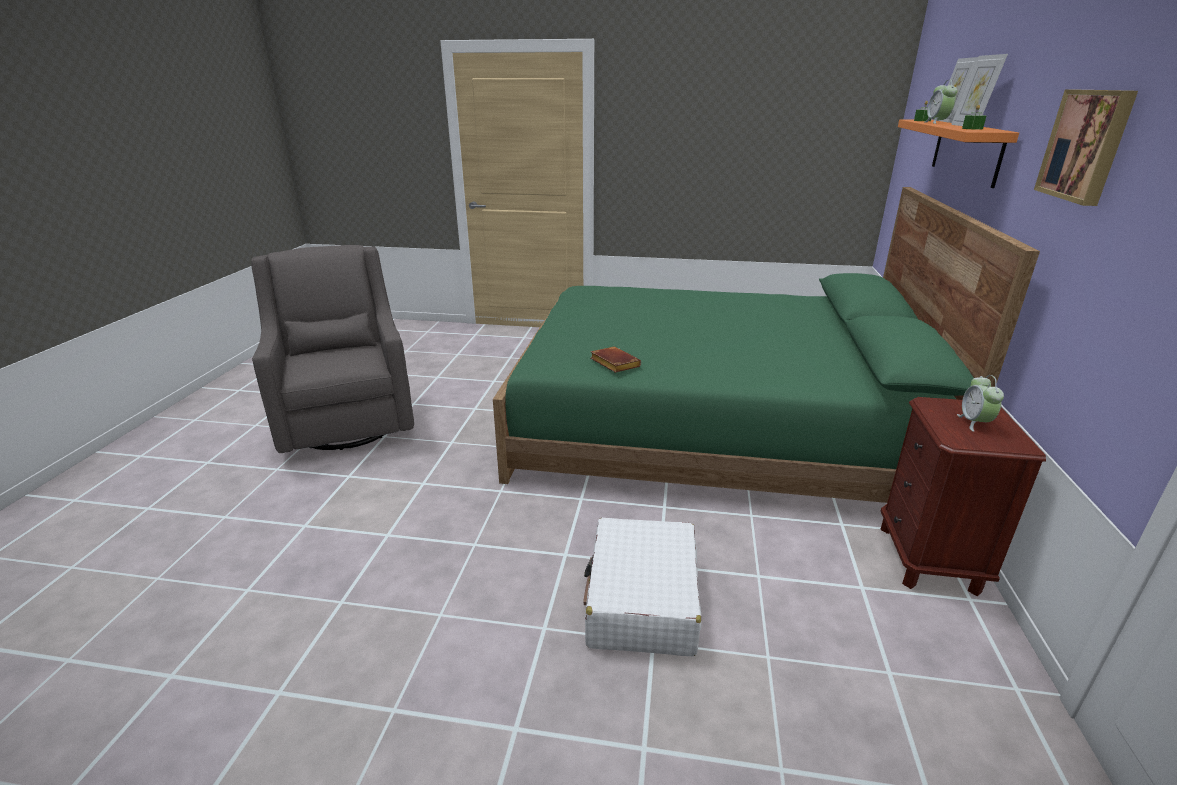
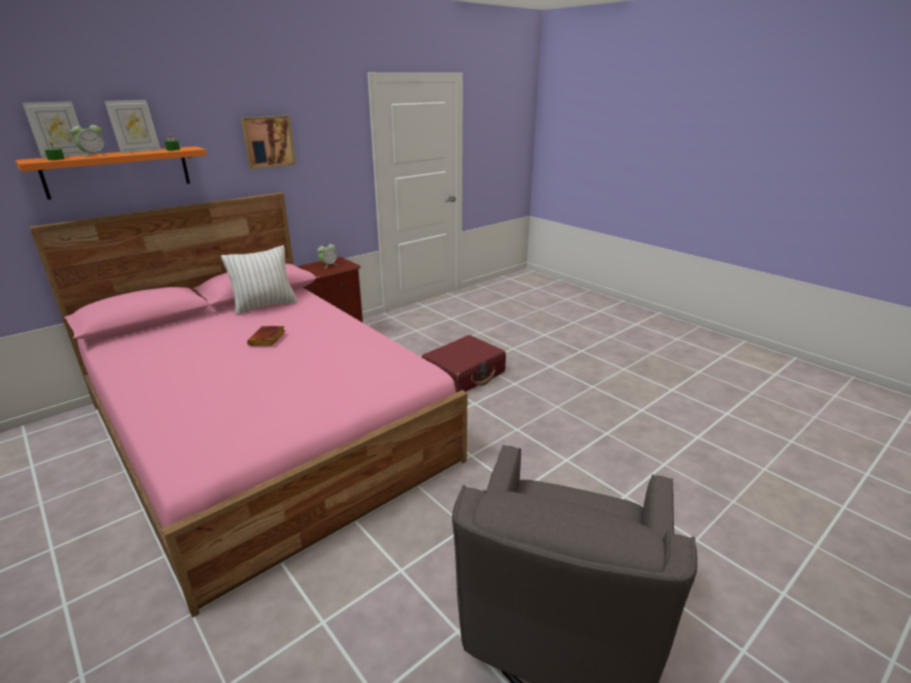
camera: 140 degrees left, 0 degrees up
green bed [493,187,1040,503] -> pink bed [29,192,468,618]
white suitcase [583,518,702,656] -> red suitcase [421,335,506,393]
brown book [590,347,641,373] -> brown book moved to [247,326,285,346]
none -> white pillow [221,246,297,315]

